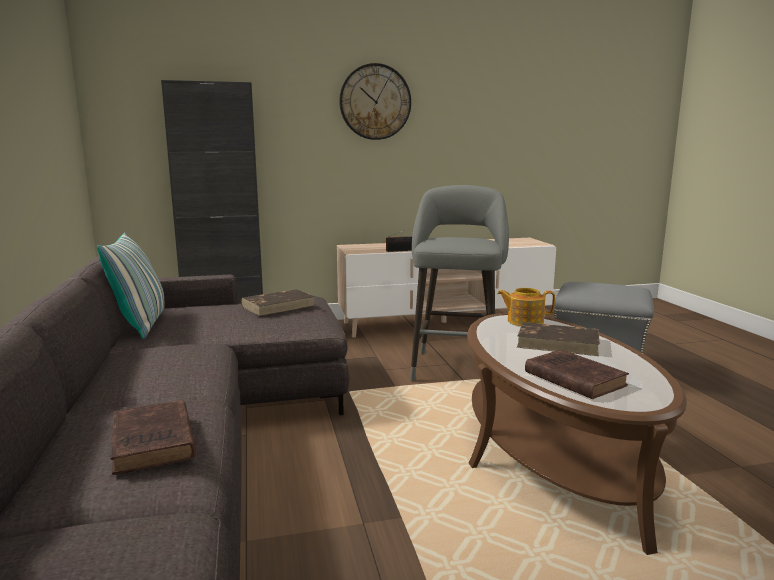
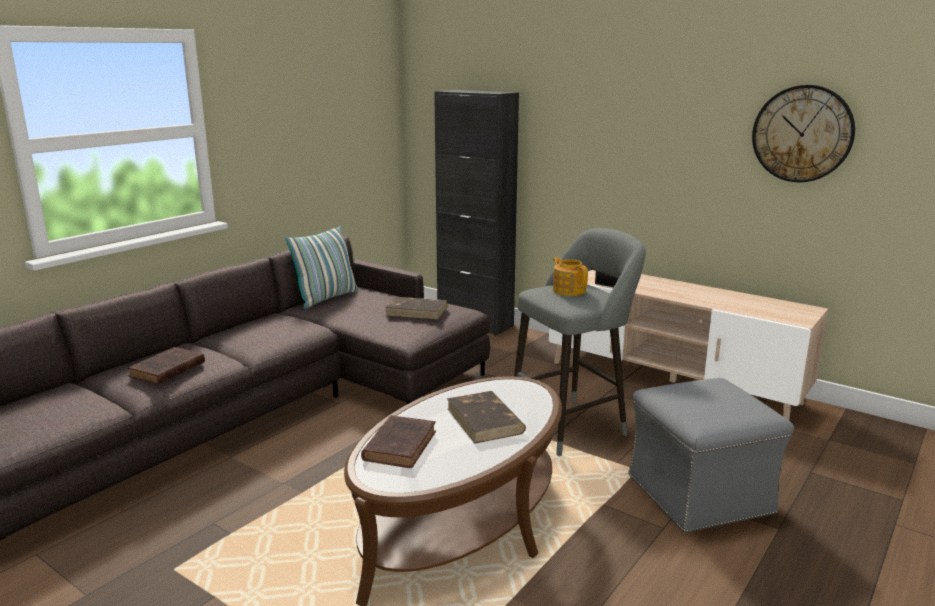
camera: 50 degrees right, 5 degrees up
wall clock [339,63,411,140] -> wall clock moved to [752,85,855,182]
teapot [497,288,555,326] -> teapot moved to [553,257,588,296]

